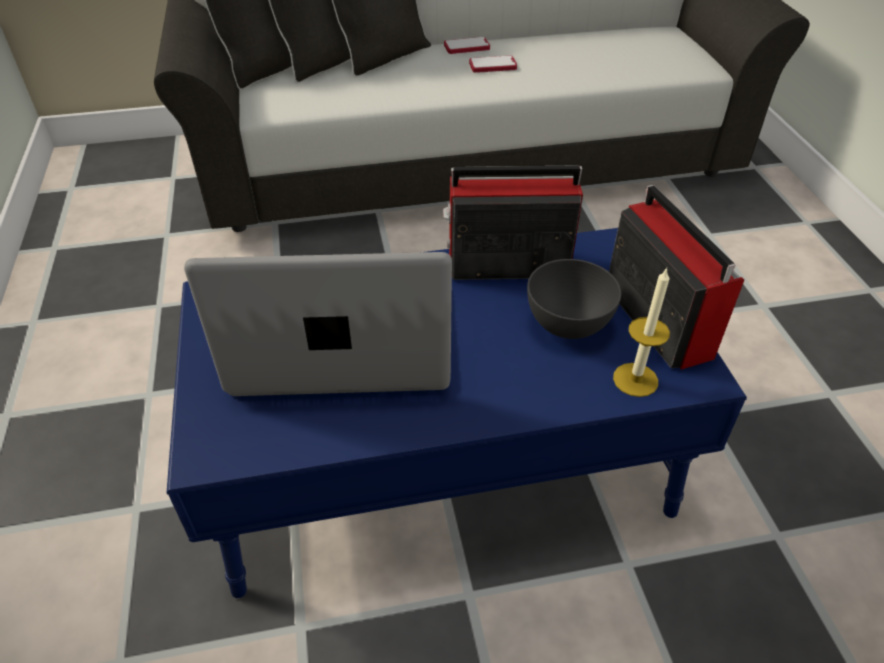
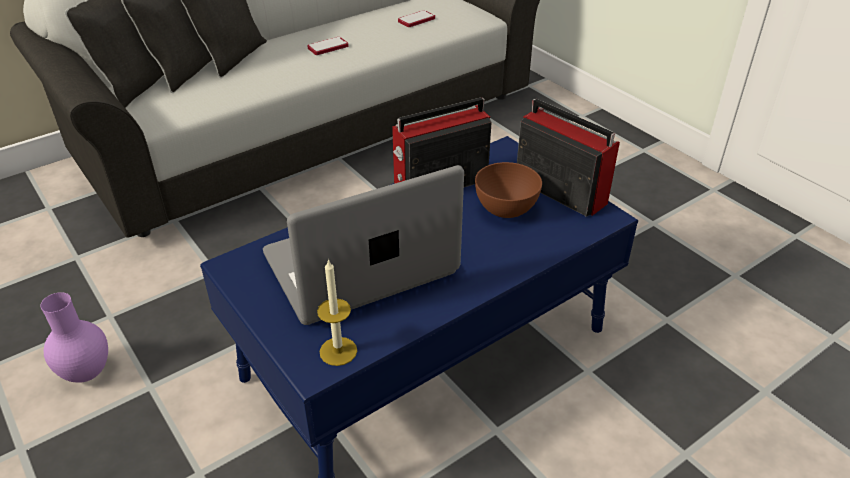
camera: 25 degrees left, 5 degrees down
phone [444,37,490,54] -> phone moved to [398,10,435,27]
grey bowl [527,259,621,339] -> brown bowl [475,162,542,218]
candle [613,268,670,397] -> candle moved to [317,259,357,366]
none -> purple vase [40,292,108,383]

